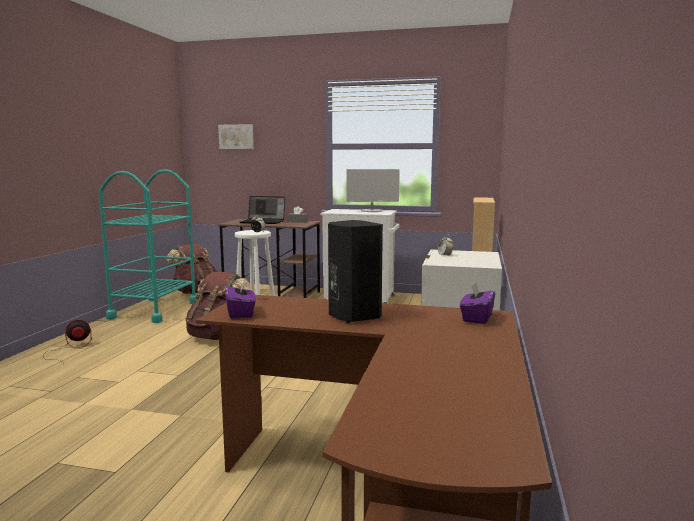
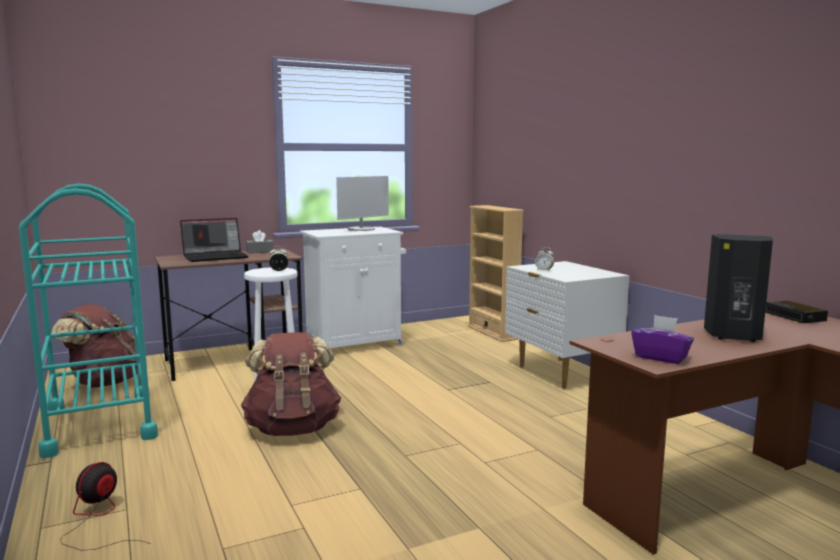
camera: 40 degrees left, 0 degrees up
picture [218,124,254,149] -> none
purple tissue box [460,282,495,324] -> alarm clock [765,301,828,323]

